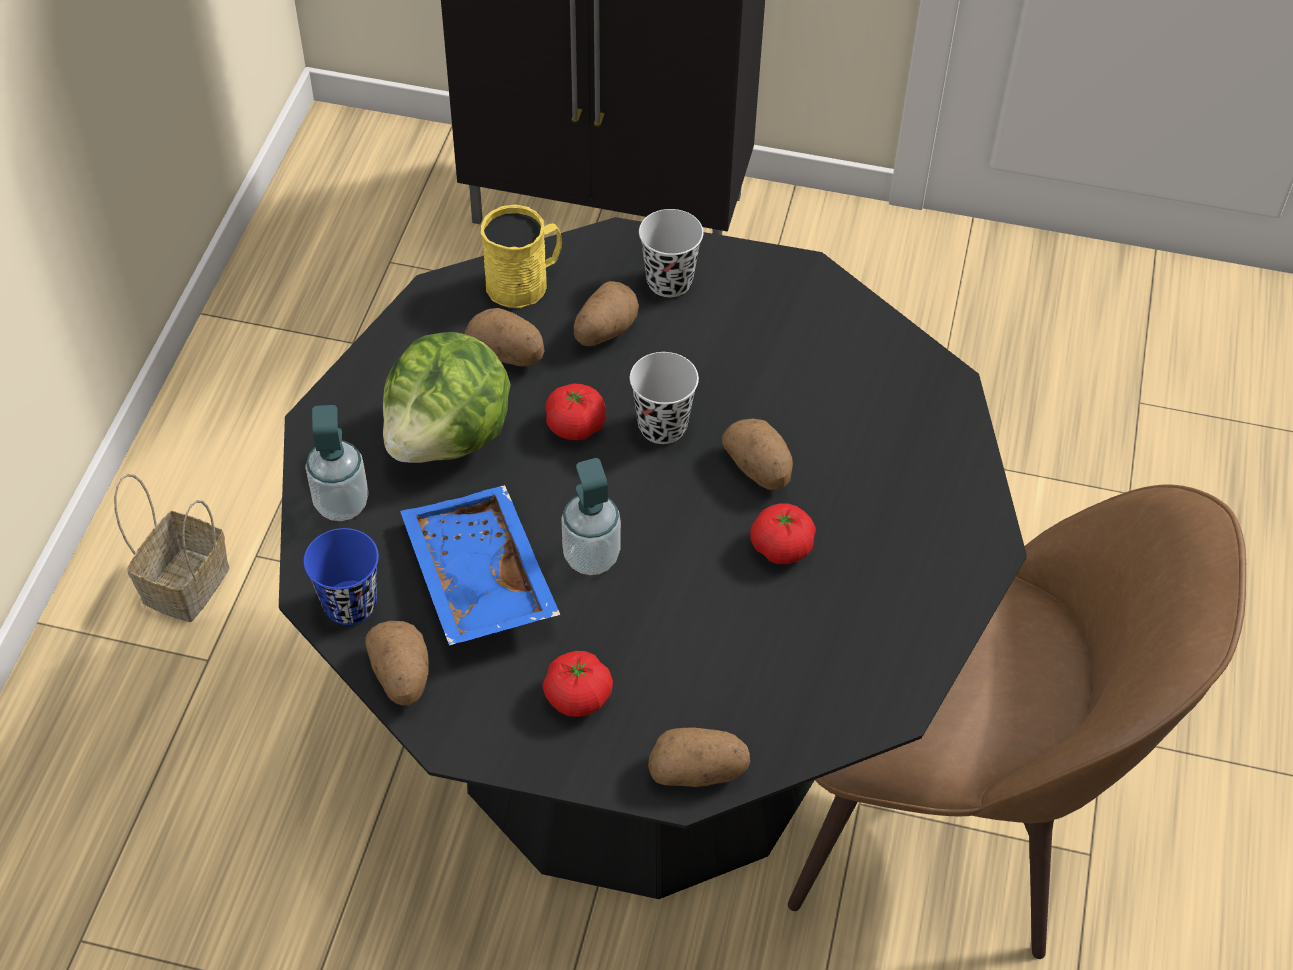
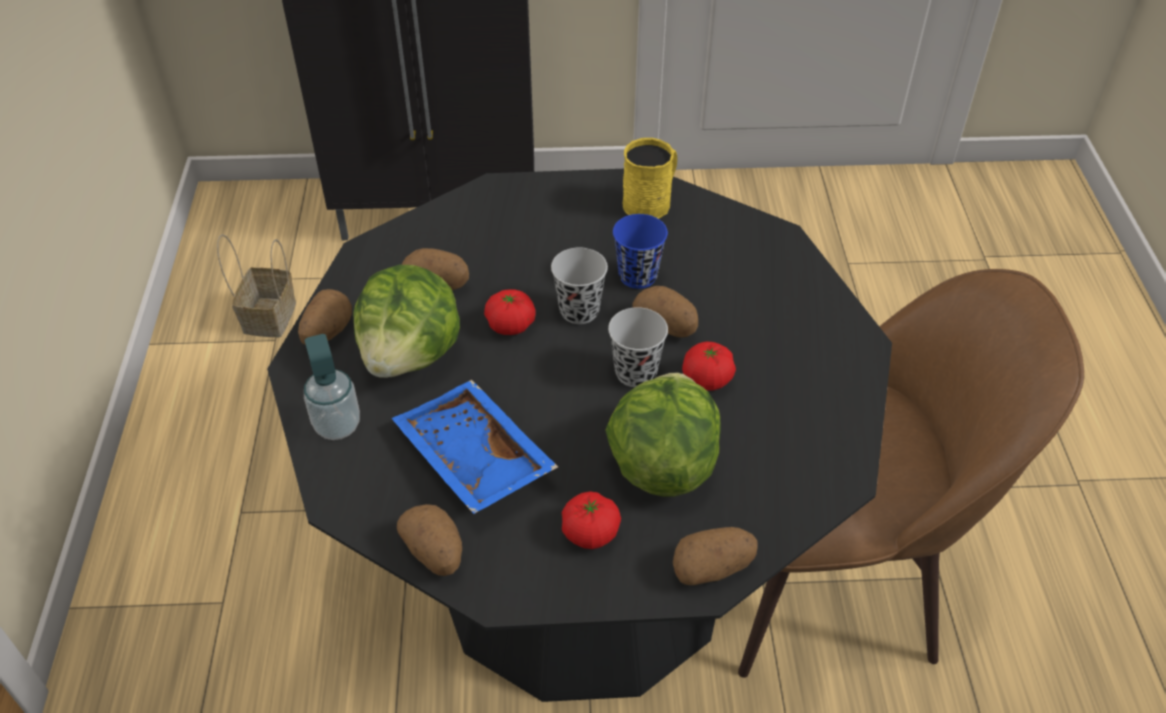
camera: 15 degrees left, 5 degrees down
basket [114,474,229,622] -> basket moved to [217,234,296,337]
blue cup [304,528,379,625] -> blue cup moved to [613,214,668,289]
yellow mug [481,204,562,308] -> yellow mug moved to [623,138,677,219]
soap dispenser [561,458,621,575] -> none
potato [574,281,639,346] -> potato moved to [298,289,352,345]
black cup [639,209,704,297] -> black cup moved to [608,307,668,387]
none -> lettuce [605,373,721,497]

